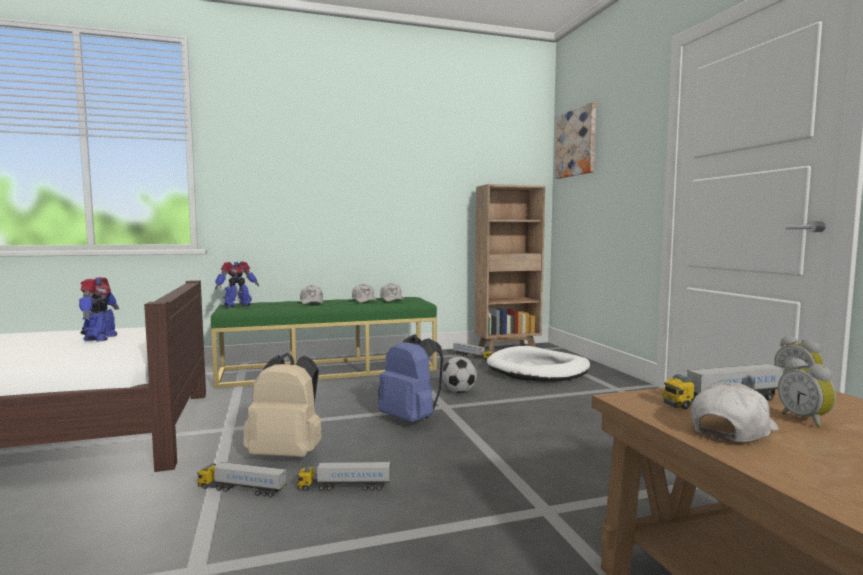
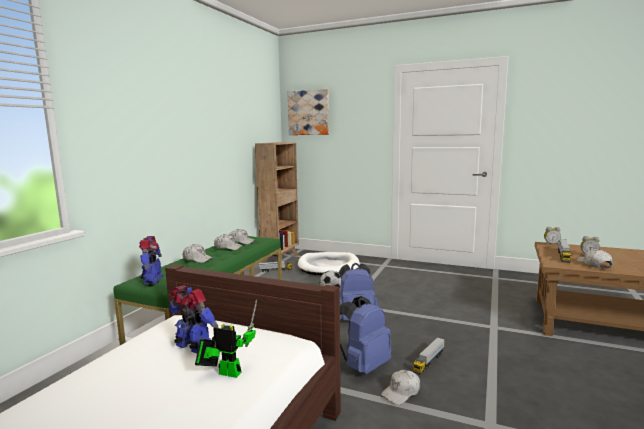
camera: 50 degrees left, 5 degrees up
toy truck [197,462,287,498] -> white cap [381,370,420,405]
beige backpack [243,353,322,457] -> blue backpack [340,296,391,375]
none -> toy robot [195,299,257,378]

